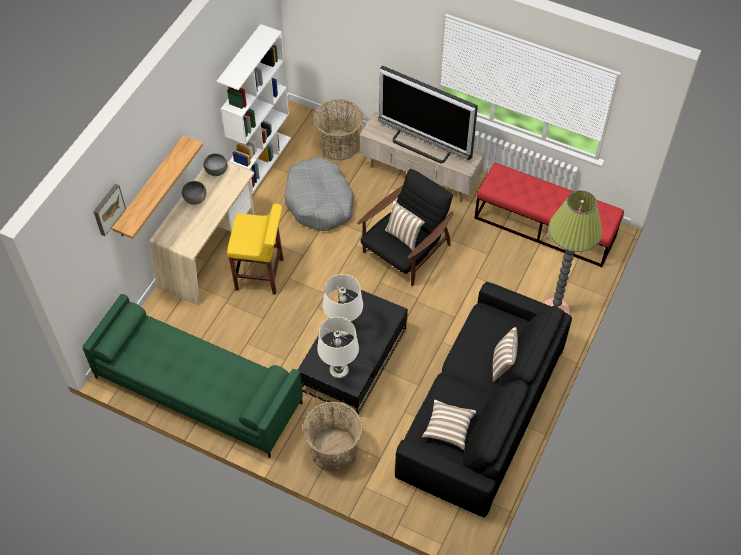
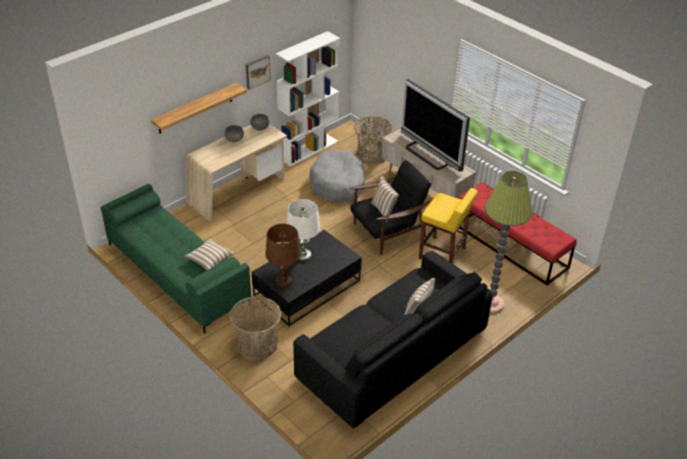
camera: 20 degrees right, 15 degrees down
picture [93,184,126,236] -> picture moved to [246,55,271,90]
yellow stool [227,203,283,295] -> yellow stool moved to [419,188,478,264]
white table lamp [317,317,359,379] -> brown table lamp [265,224,301,287]
pillow [422,400,476,450] -> pillow moved to [184,238,235,271]

